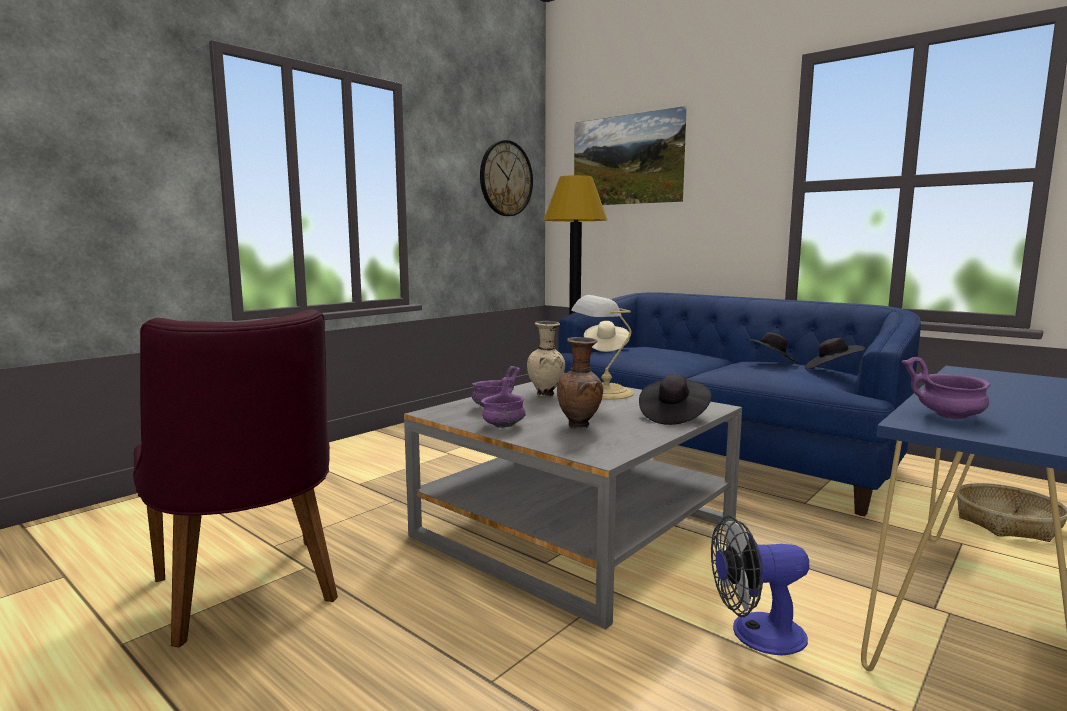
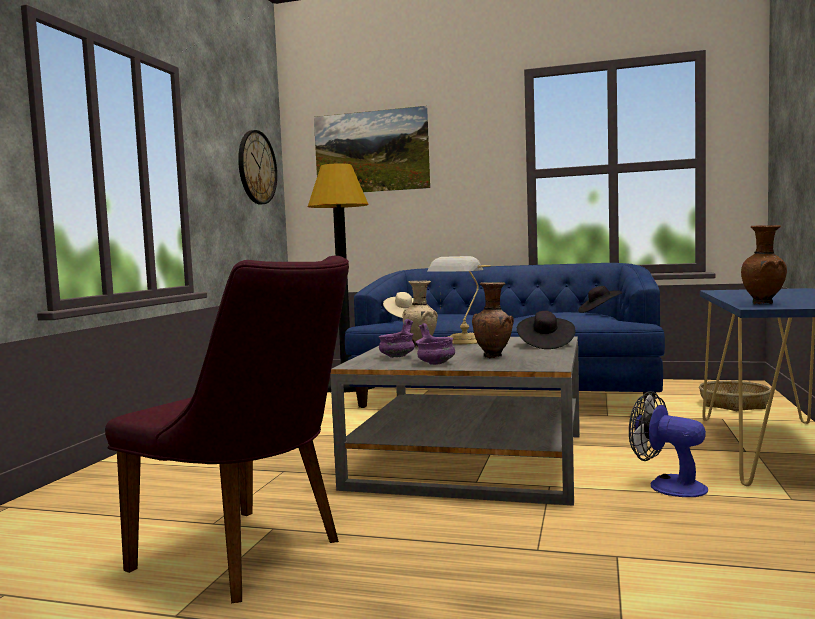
camera: 25 degrees left, 5 degrees down
fan [711,516,809,656] -> fan turned 75 degrees clockwise [629,391,708,497]
black hat [746,332,799,365] -> none
purple bowl [902,357,990,419] -> brown vase [741,225,787,304]

